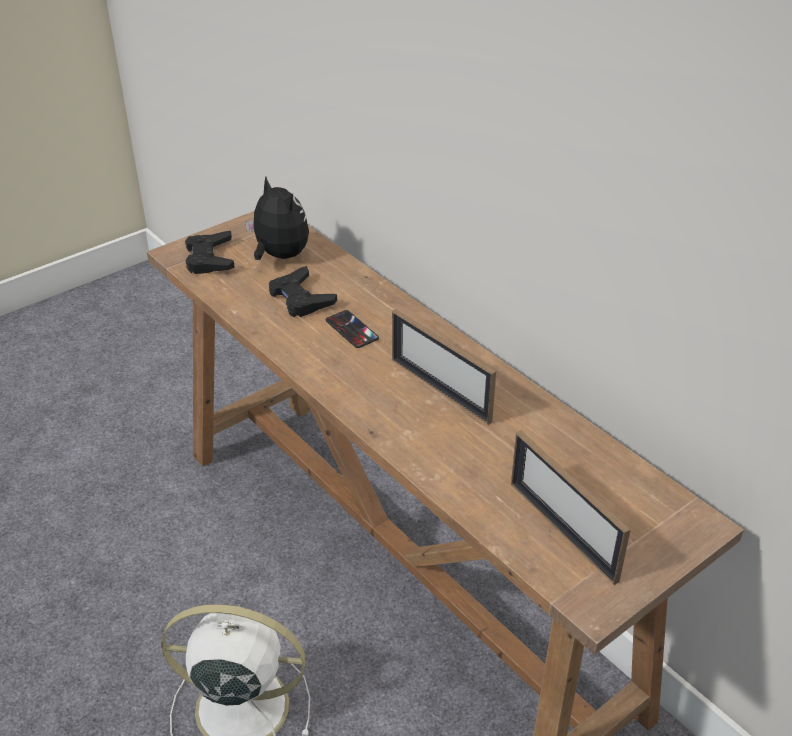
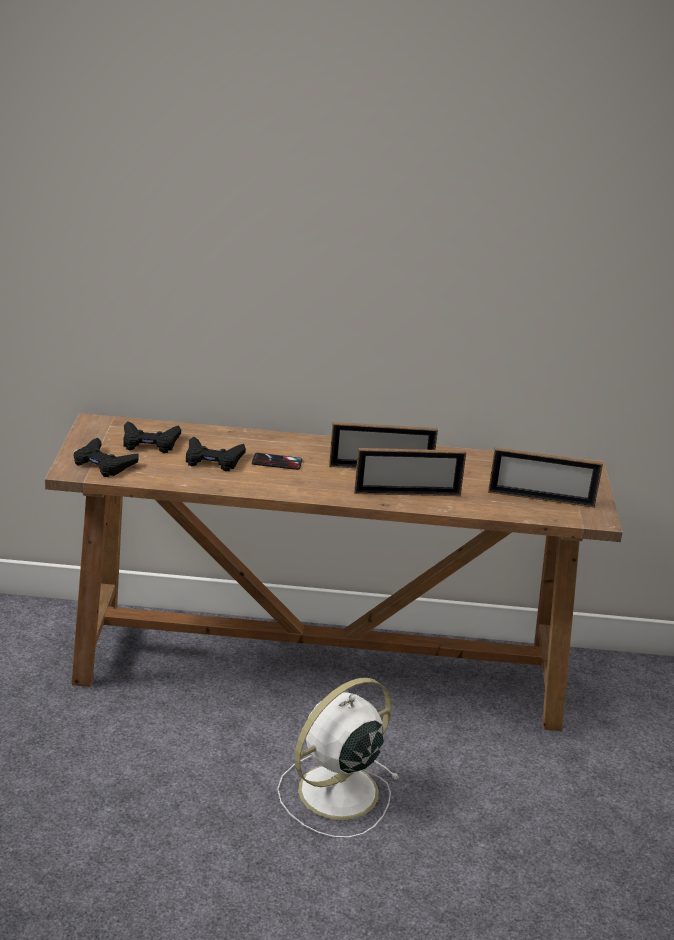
camera: 50 degrees left, 10 degrees down
plush toy [245,177,309,260] -> black game controller [123,421,181,453]
none -> picture frame [354,448,466,496]

